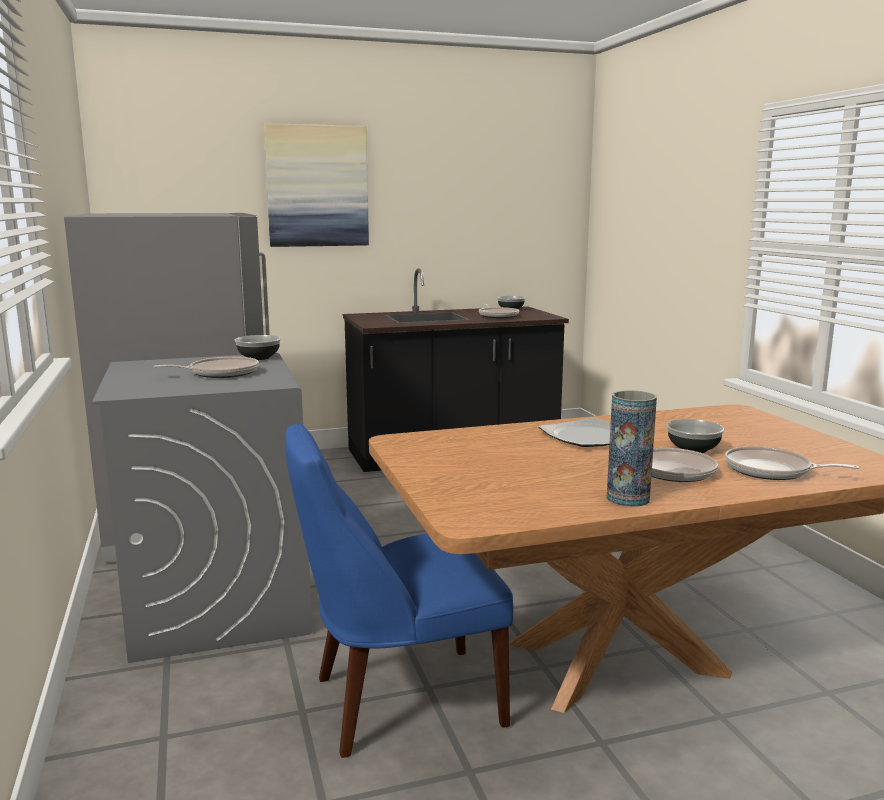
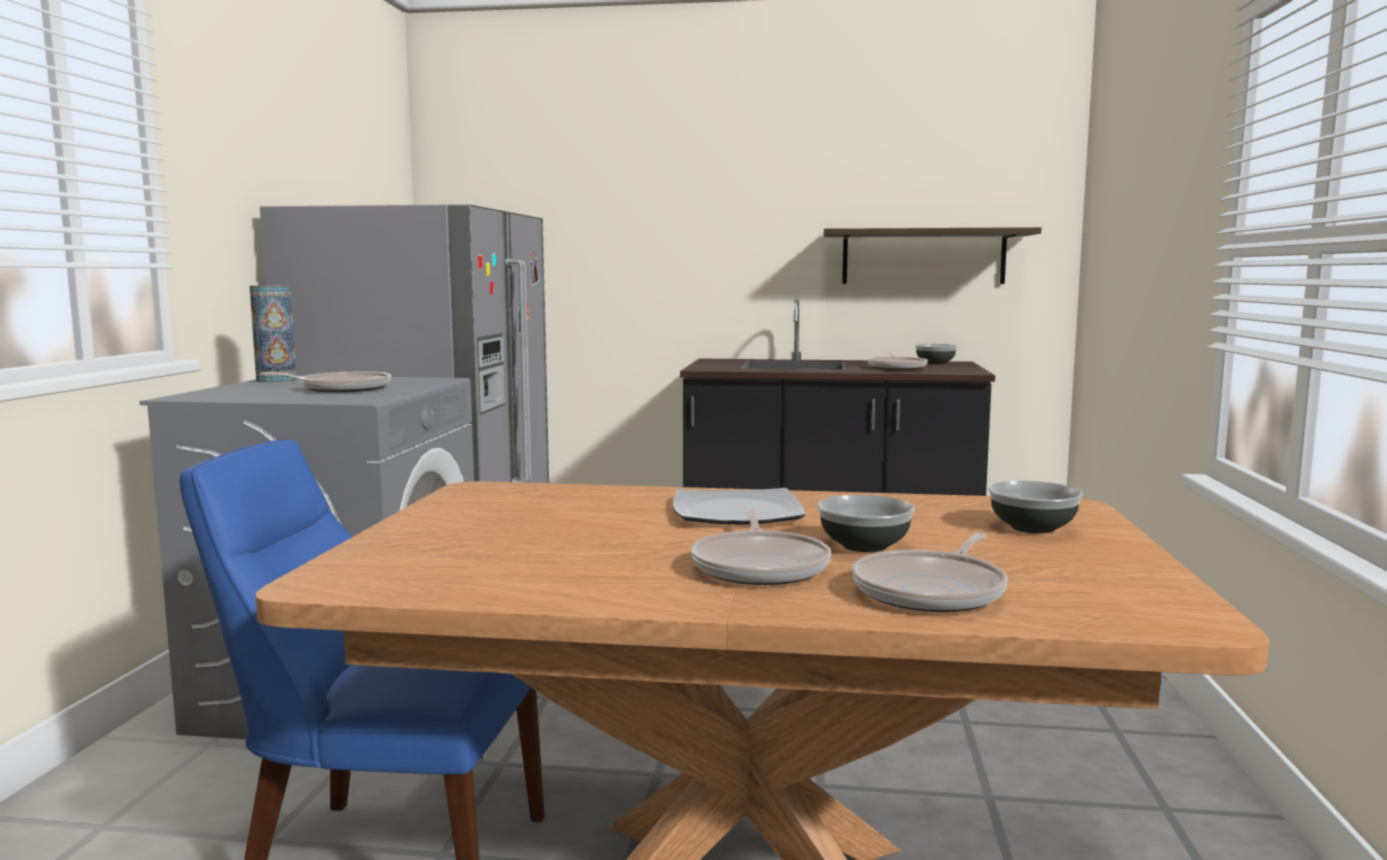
camera: 25 degrees right, 5 degrees down
bowl [235,335,281,360] -> bowl moved to [988,481,1083,534]
picture [264,123,369,247] -> none
vase [607,390,657,507] -> vase moved to [250,285,296,382]
frying pan [725,446,859,480] -> frying pan turned 105 degrees counterclockwise [852,533,1007,612]
none -> shelf [824,227,1041,284]

